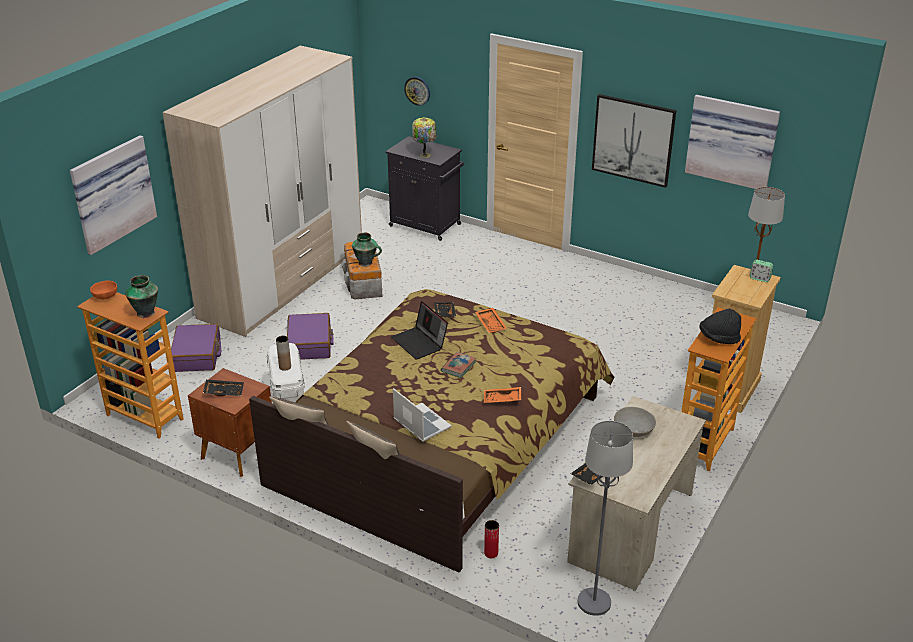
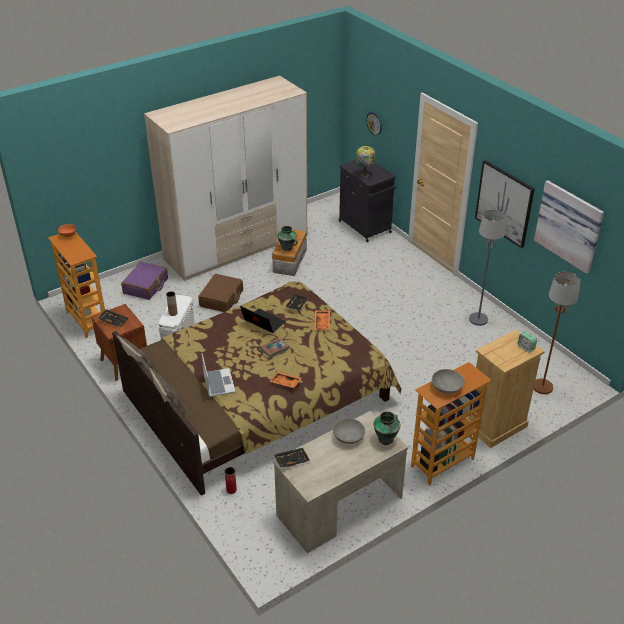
camera: 25 degrees right, 5 degrees up
picture [70,135,157,255] -> none
vase [125,275,158,318] -> vase moved to [374,411,401,445]
purple suitcase [287,313,334,360] -> brown suitcase [198,274,243,312]
laptop [391,301,448,360] -> laptop turned 135 degrees clockwise [240,306,286,333]
grey floor lamp [578,421,633,616] -> grey floor lamp moved to [469,209,506,326]
black hat [699,309,741,344] -> grey bowl [432,369,465,394]

